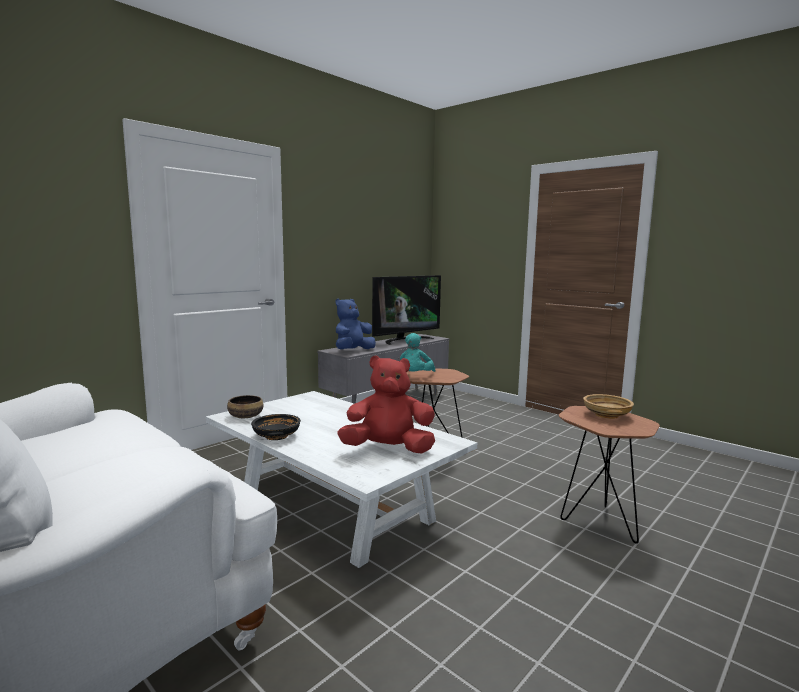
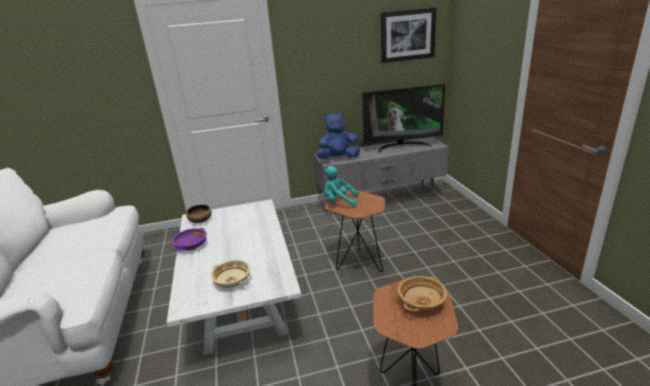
camera: 35 degrees right, 15 degrees up
black bowl [251,414,301,440] -> purple bowl [172,228,207,251]
red plush toy [337,355,435,454] -> beige bowl [211,260,250,288]
turquoise plush toy [400,333,435,372] -> turquoise plush toy turned 45 degrees clockwise [323,166,359,207]
none -> picture [381,7,437,63]

